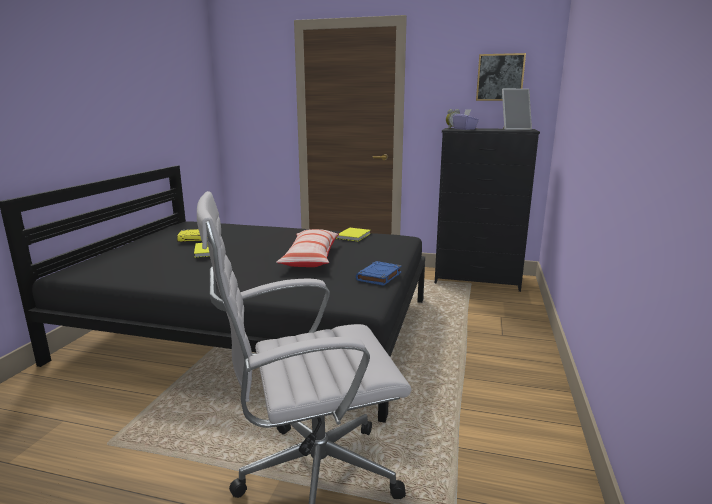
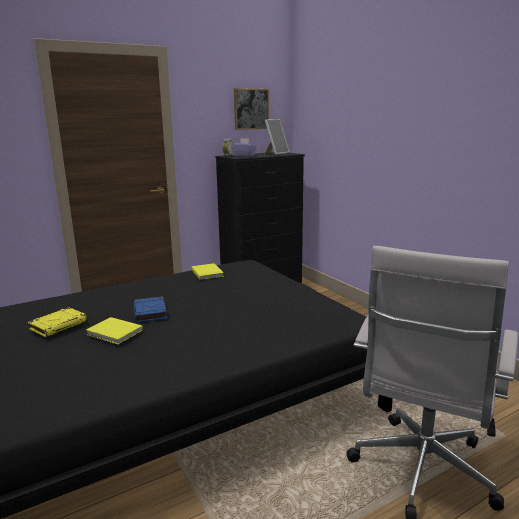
camera: 45 degrees left, 0 degrees up
pillow [276,229,339,267] -> none
blue book [356,261,402,286] -> blue book moved to [133,296,167,323]

